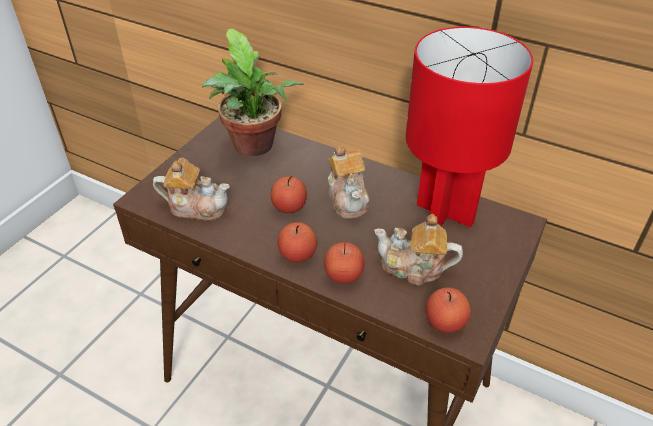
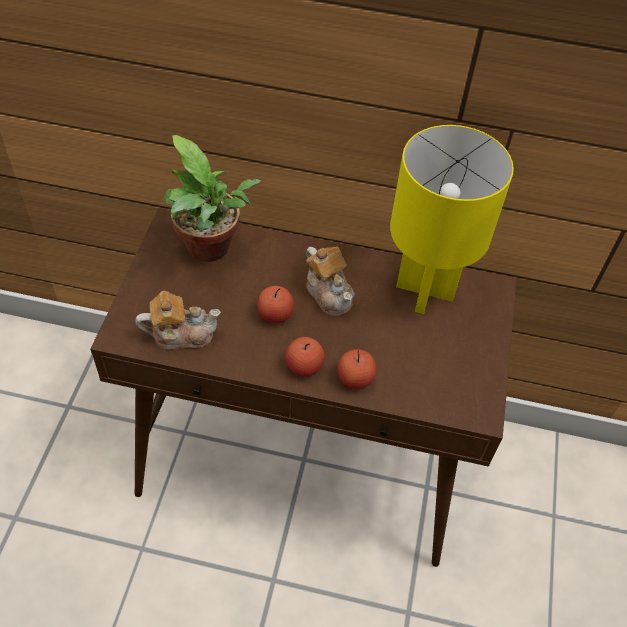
camera: 20 degrees left, 10 degrees up
teapot [374,214,463,285] -> none
red table lamp [405,27,533,227] -> yellow table lamp [390,125,514,314]
apple [426,287,471,333] -> none

